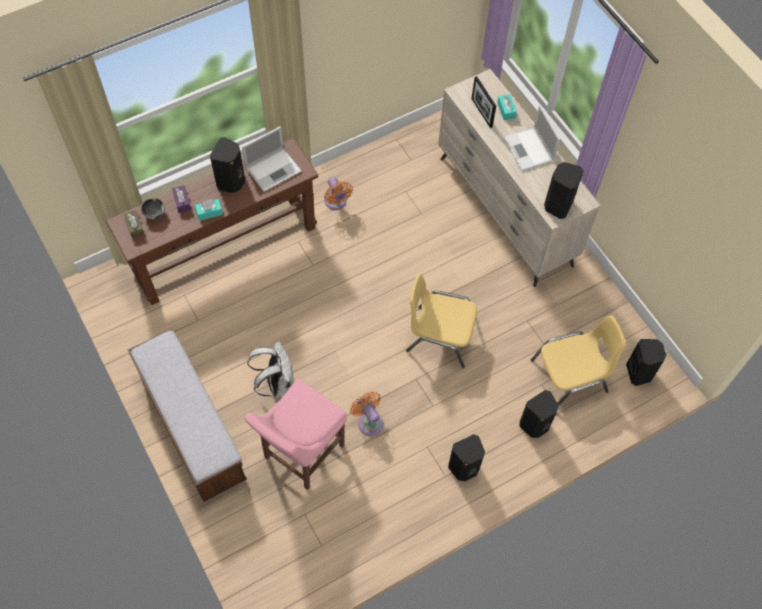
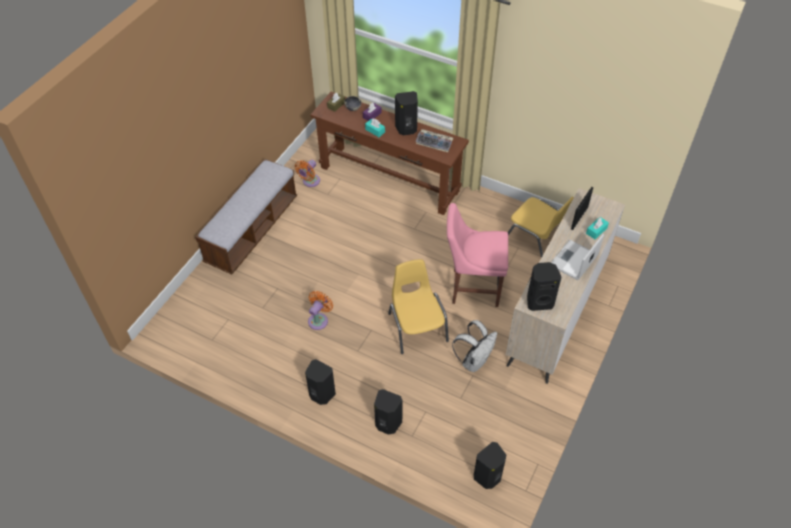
camera: 60 degrees right, 10 degrees down
laptop [242,127,301,192] -> keyboard [415,129,453,152]
pink chair [245,379,347,490] -> pink chair moved to [447,203,508,307]
white backpack [247,341,294,398] -> white backpack moved to [452,320,497,372]
orange fan [324,177,353,210] -> orange fan moved to [295,160,320,187]
yellow chair [531,315,626,406] -> yellow chair moved to [508,197,574,258]

